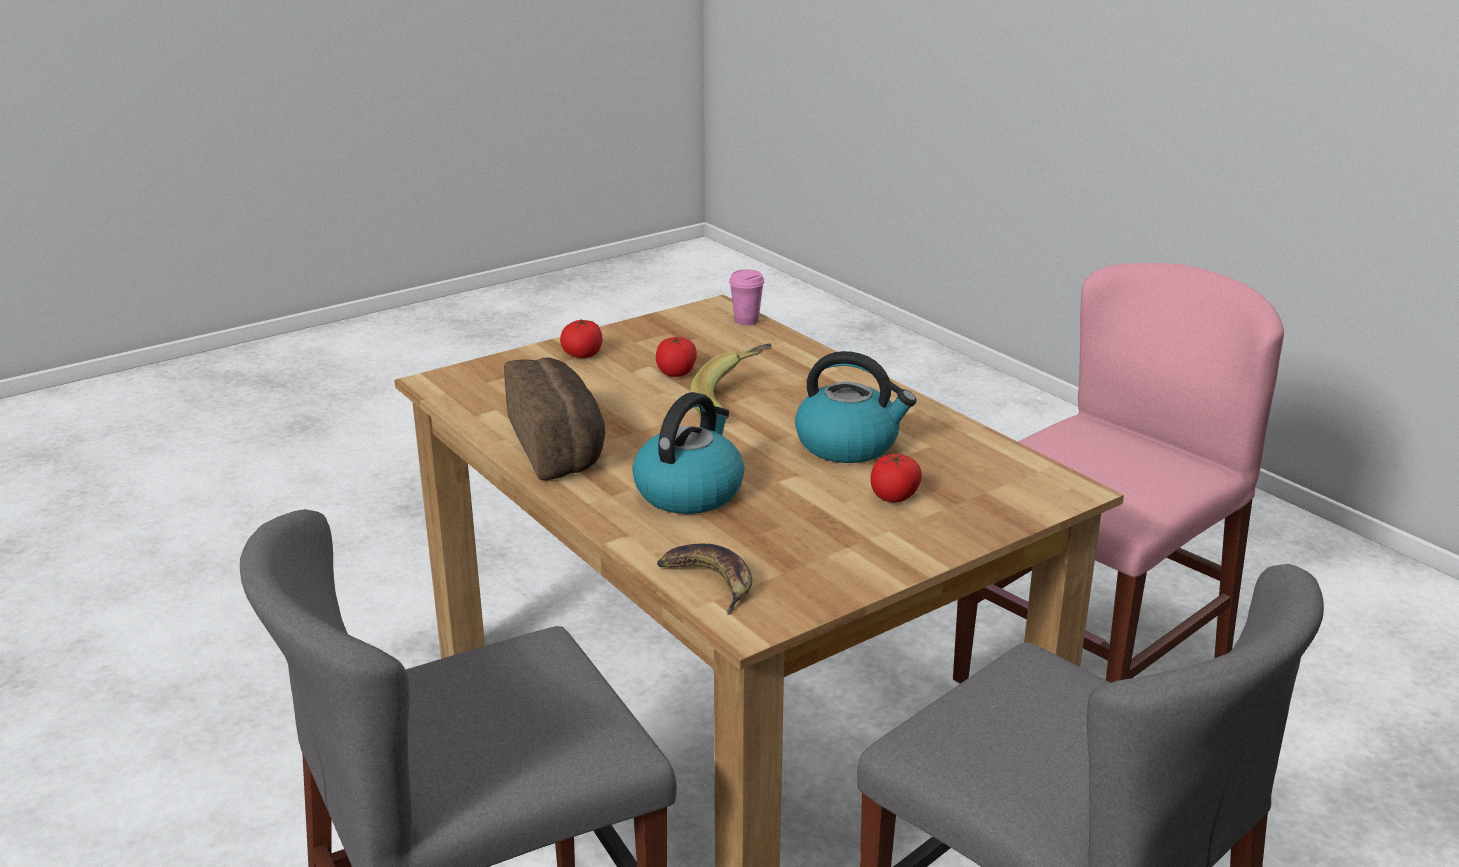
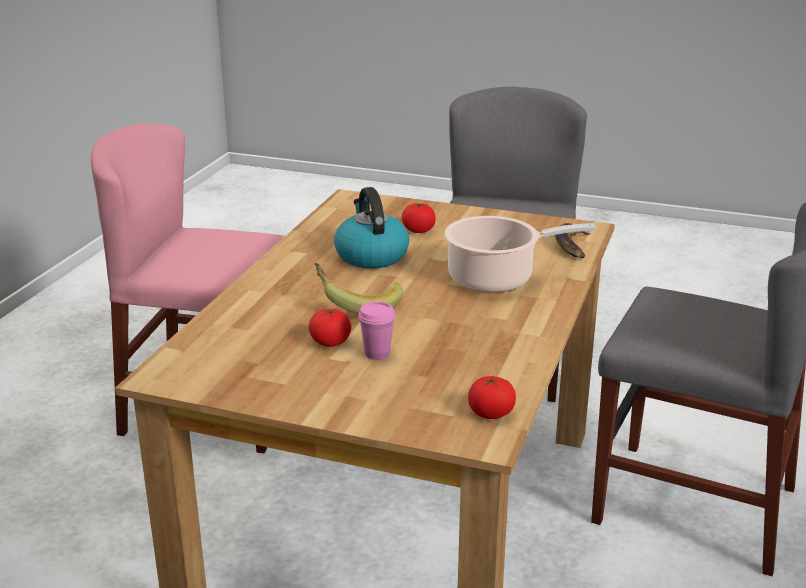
camera: 125 degrees left, 0 degrees up
bread [504,358,605,480] -> none
tomato [560,319,603,358] -> tomato moved to [468,375,516,419]
kettle [632,392,744,514] -> cooking pot [445,216,596,293]
pink cup [729,269,765,325] -> pink cup moved to [358,301,396,360]

